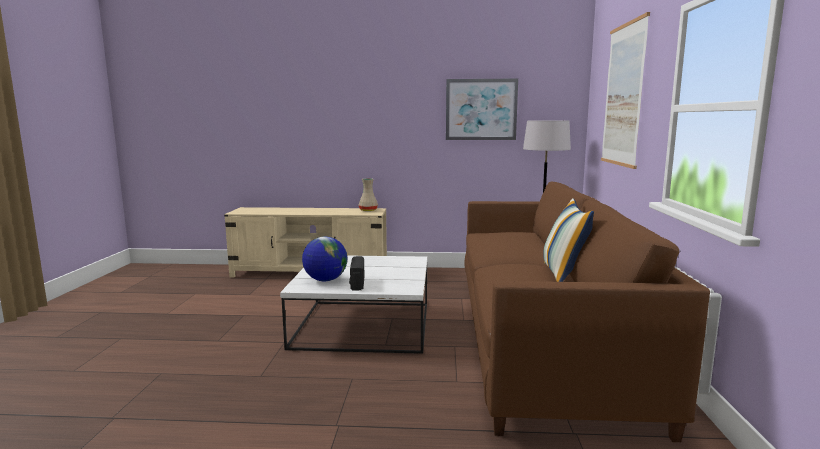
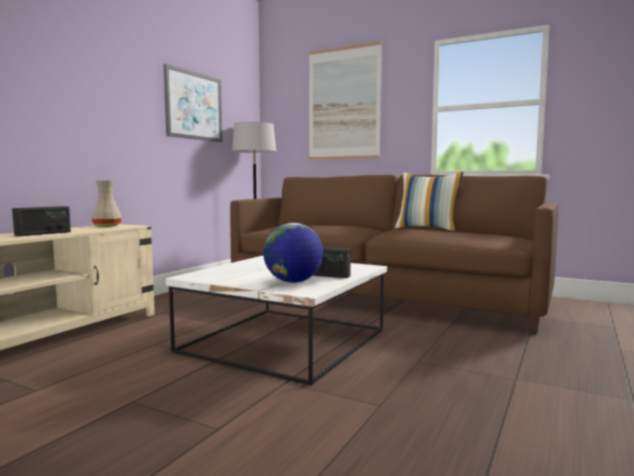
camera: 65 degrees left, 5 degrees down
none -> radio [12,206,71,236]

